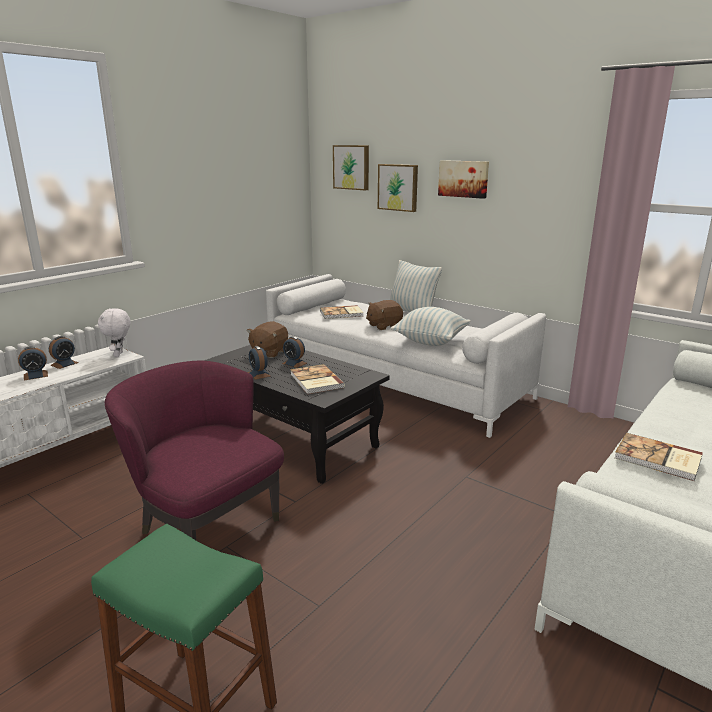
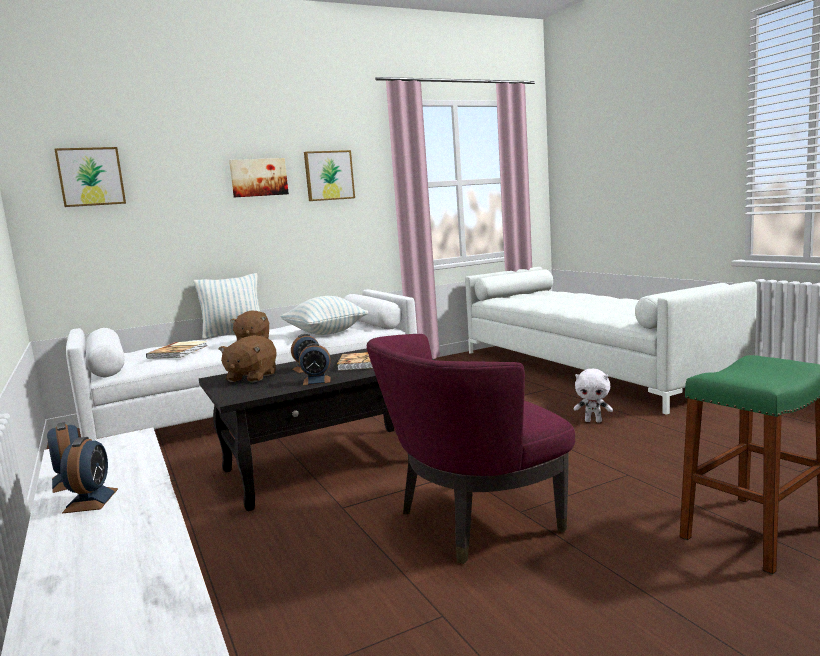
camera: 65 degrees left, 10 degrees down
white plush toy [98,308,131,357] -> white plush toy moved to [574,368,613,423]
brown plush toy [247,321,288,358] -> brown plush toy turned 60 degrees clockwise [218,335,277,382]
picture [378,164,418,212] -> picture moved to [304,150,355,201]
book [614,433,703,481] -> none

